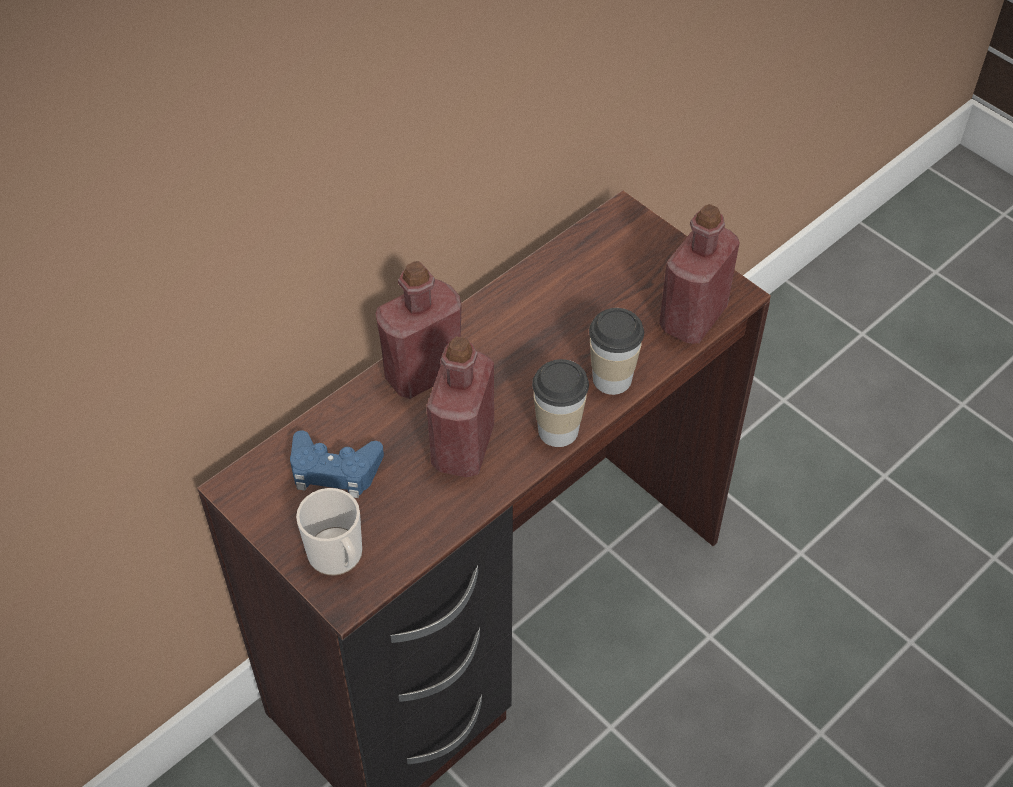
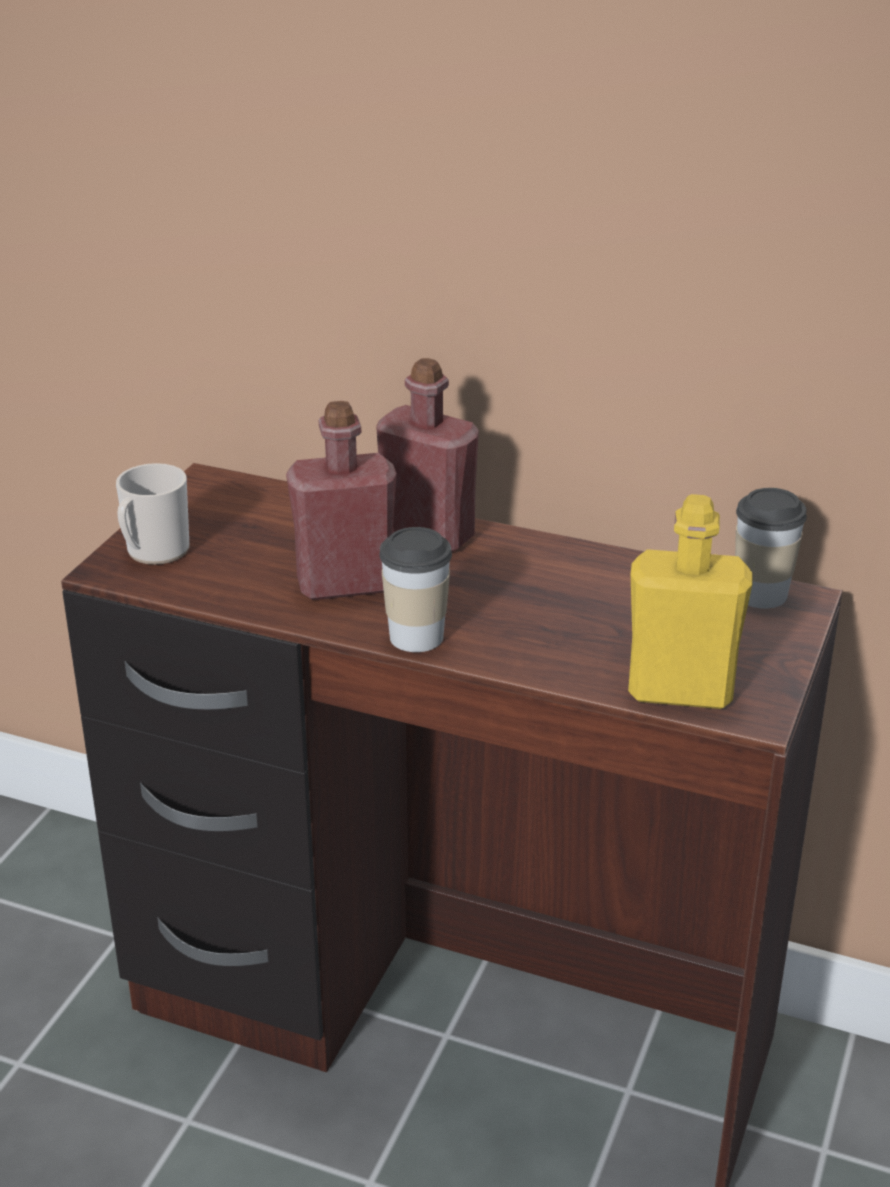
camera: 65 degrees right, 20 degrees down
blue game controller [290,430,384,498] -> none
cup [589,308,644,395] -> cup moved to [735,488,807,609]
red bottle [659,204,740,343] -> yellow bottle [628,494,753,709]

